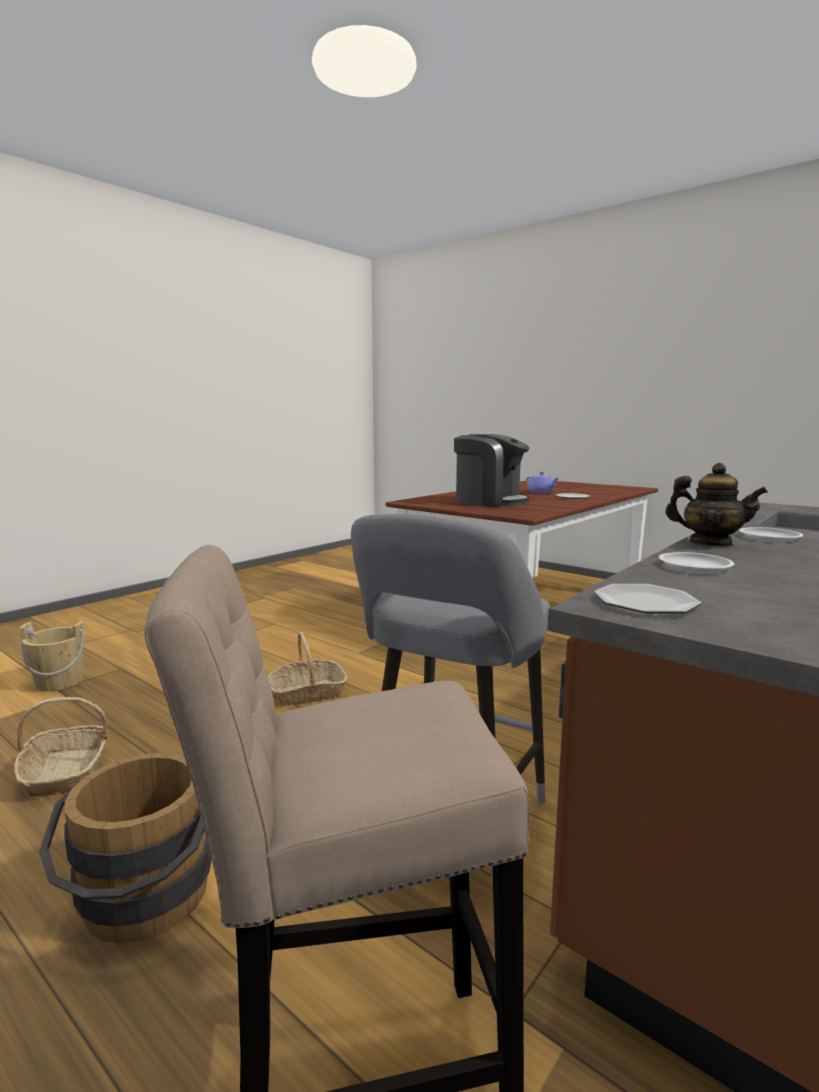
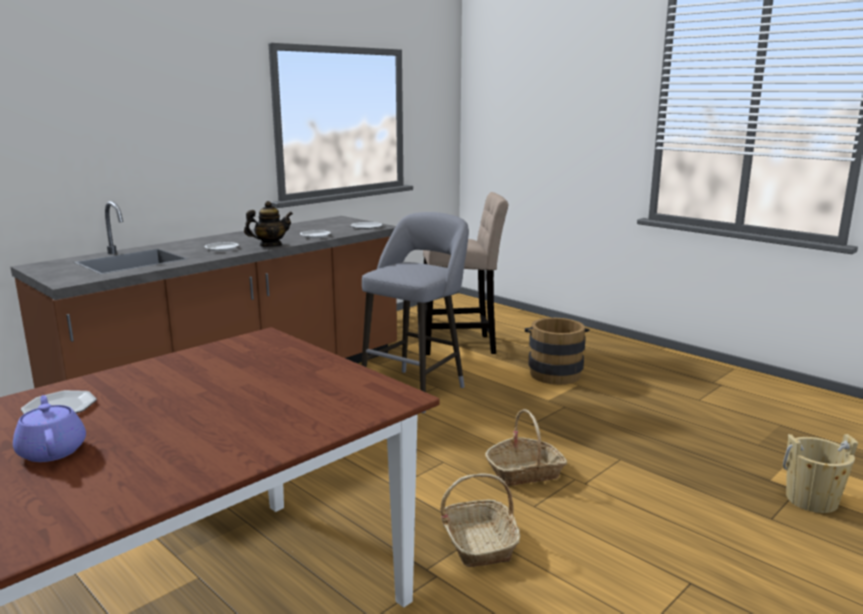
camera: 175 degrees left, 5 degrees up
basket [14,697,109,797] -> basket moved to [440,473,520,567]
coffee machine [454,434,530,507] -> none
teapot [665,463,768,546] -> teapot turned 120 degrees clockwise [244,201,293,247]

